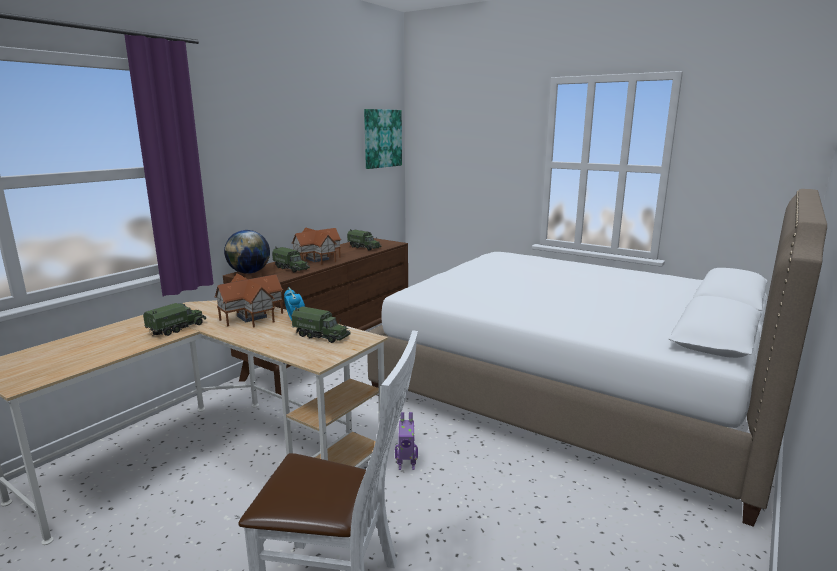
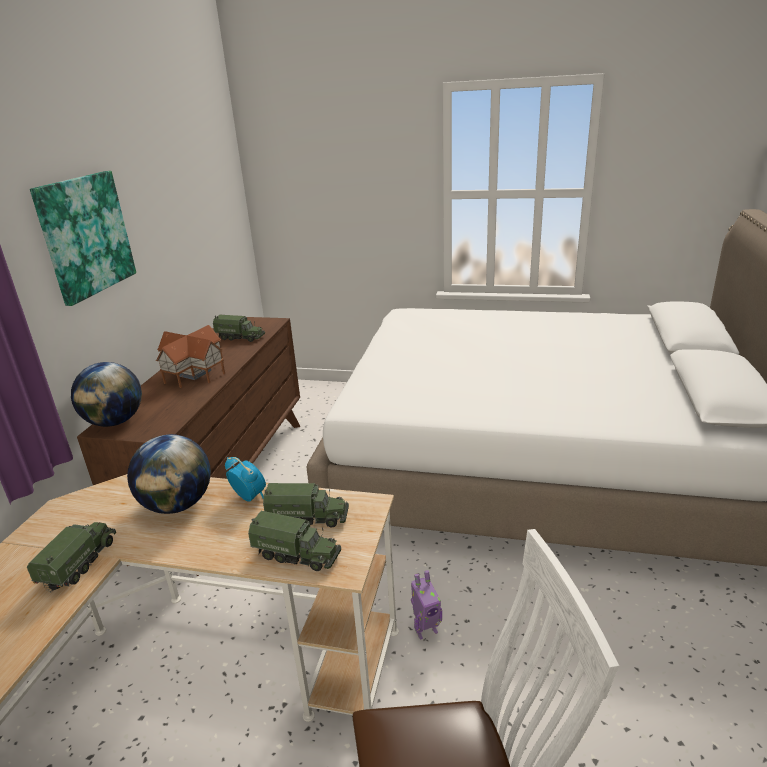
camera: 20 degrees left, 10 degrees up
toy house [214,273,283,327] -> globe [127,434,211,514]
toy truck [272,246,310,272] -> toy truck moved to [248,511,341,571]
picture [364,109,402,169] -> picture moved to [30,171,136,306]

